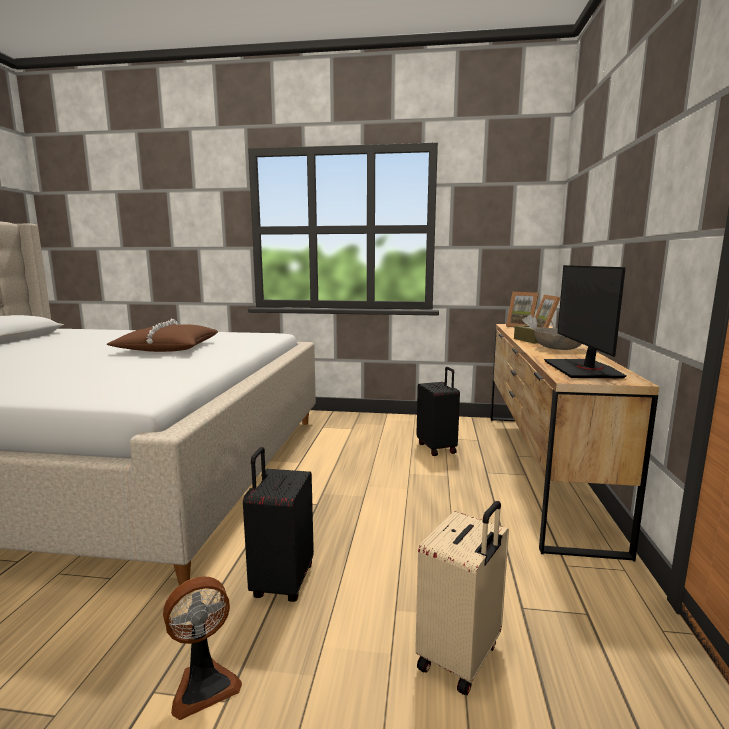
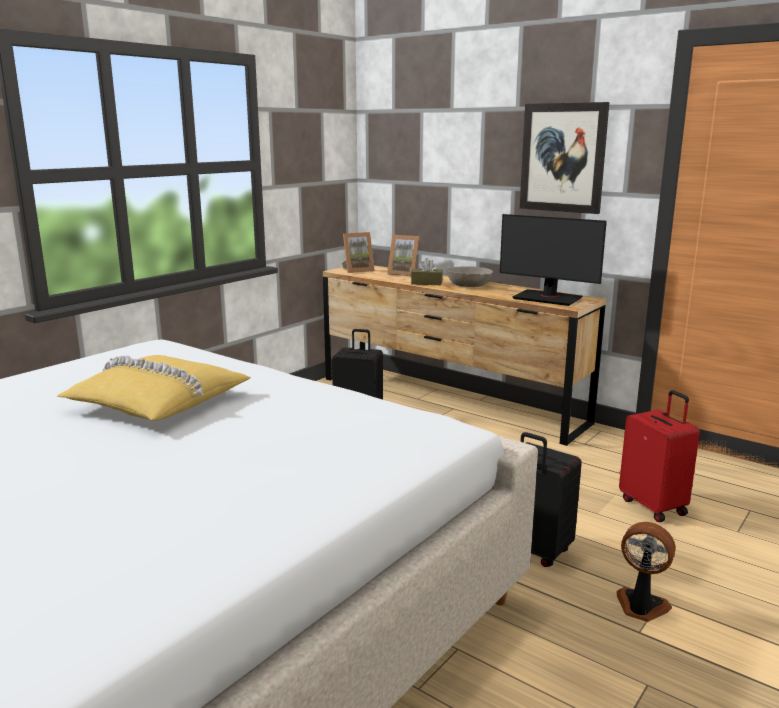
camera: 60 degrees left, 5 degrees up
brown pillow [107,319,218,352] -> yellow pillow [57,355,251,421]
fan [163,577,242,720] -> fan turned 60 degrees counterclockwise [616,522,676,622]
beige suitcase [415,501,509,695] -> red suitcase [619,390,700,522]
none -> picture [520,102,609,214]

